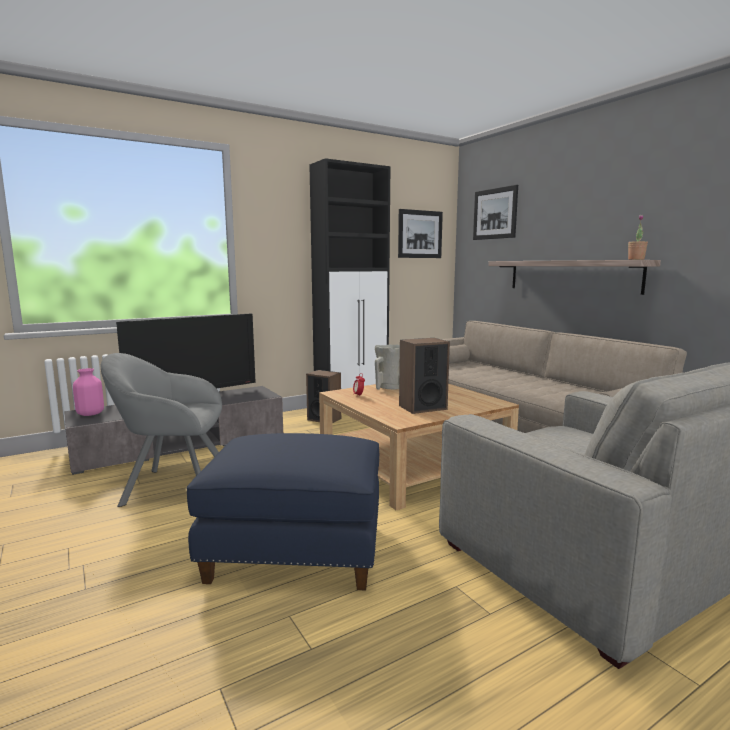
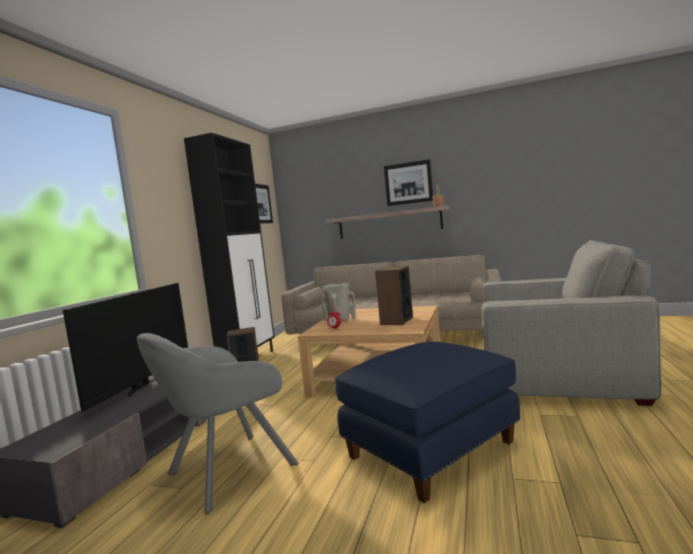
camera: 40 degrees left, 5 degrees down
pink vase [73,368,104,416] -> none
picture [473,185,518,240] -> picture moved to [384,159,433,206]

